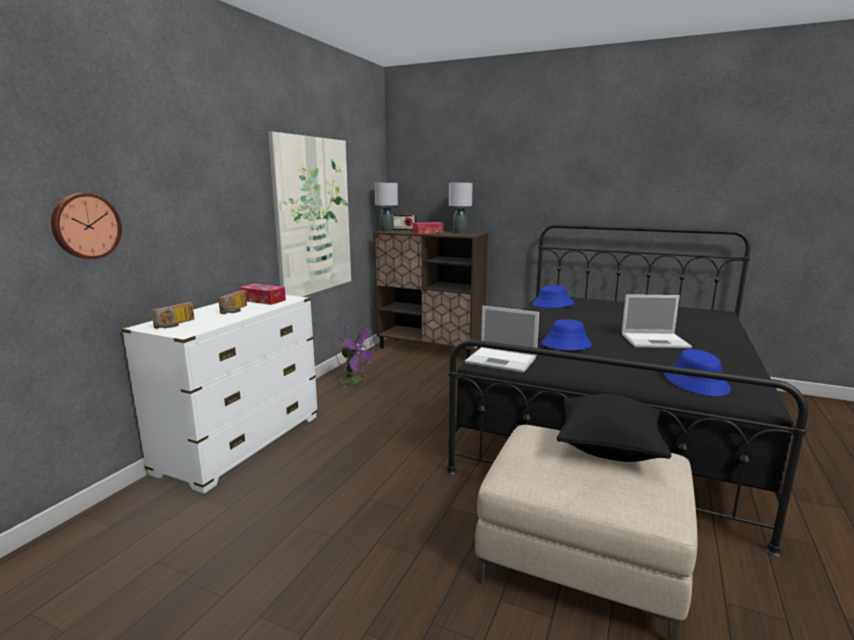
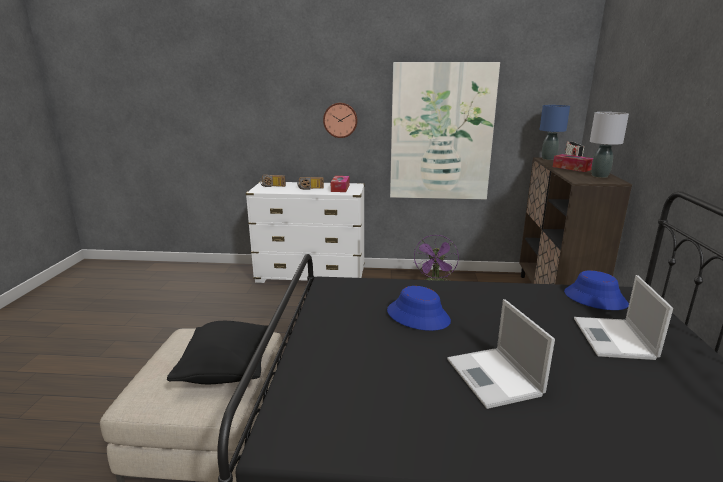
camera: 70 degrees right, 5 degrees up
wall clock [51,193,122,259] -> wall clock moved to [323,103,358,138]
grey table lamp [375,183,398,232] -> blue table lamp [540,105,570,160]
laptop [465,306,539,373] -> laptop moved to [574,275,673,360]
blue hat [664,349,731,397] -> none

